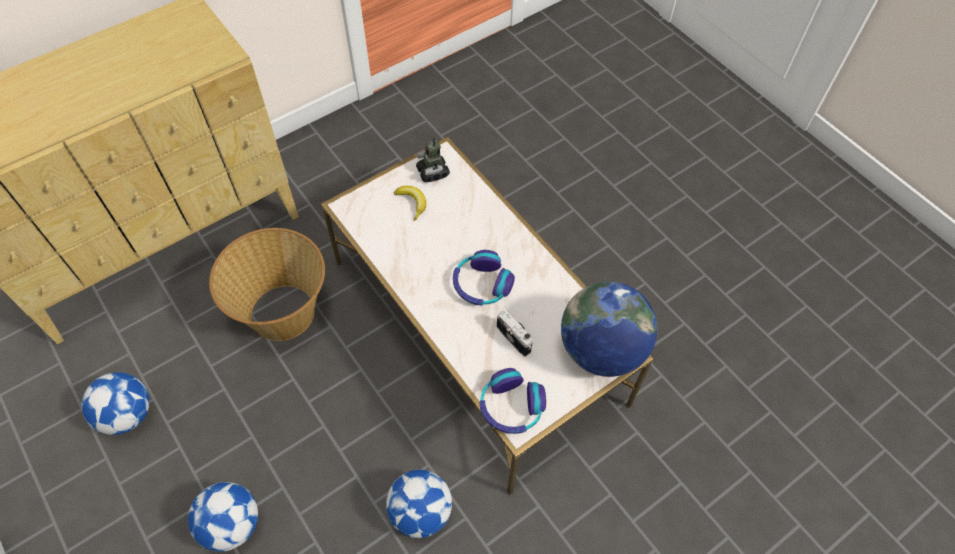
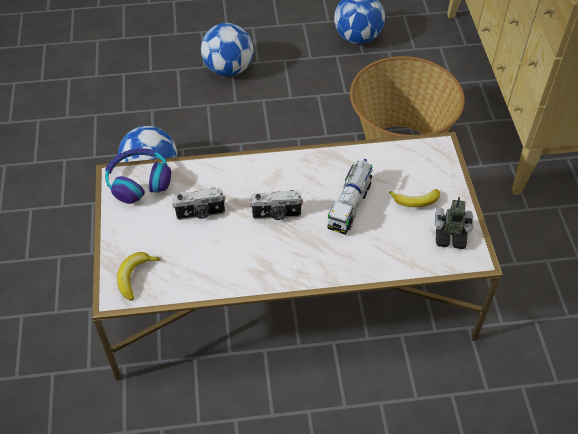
camera: 120 degrees right, 5 degrees down
headphones [453,250,515,305] -> camera [250,190,303,220]
globe [561,281,657,377] -> banana [117,252,161,301]
none -> toy truck [327,159,373,235]

